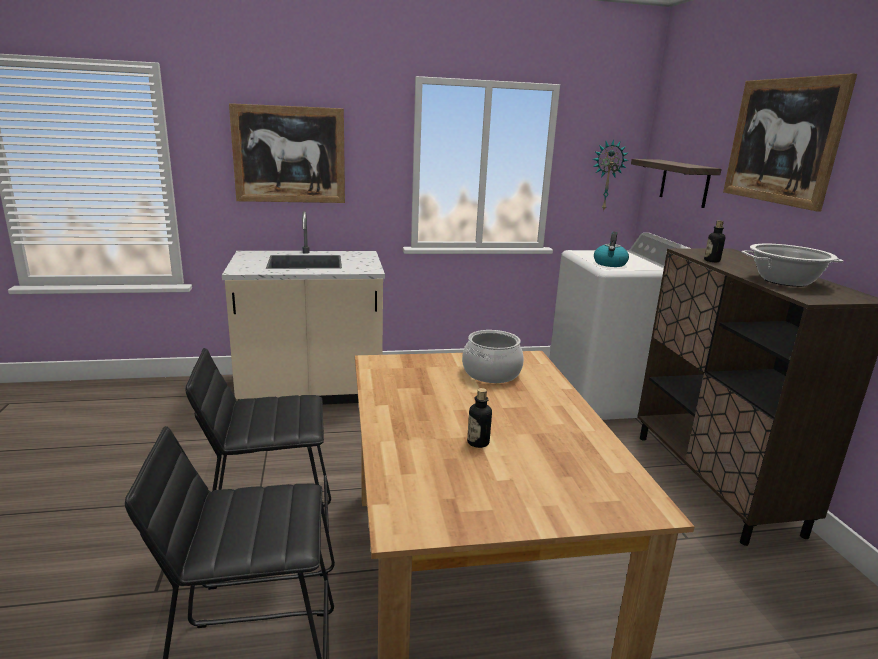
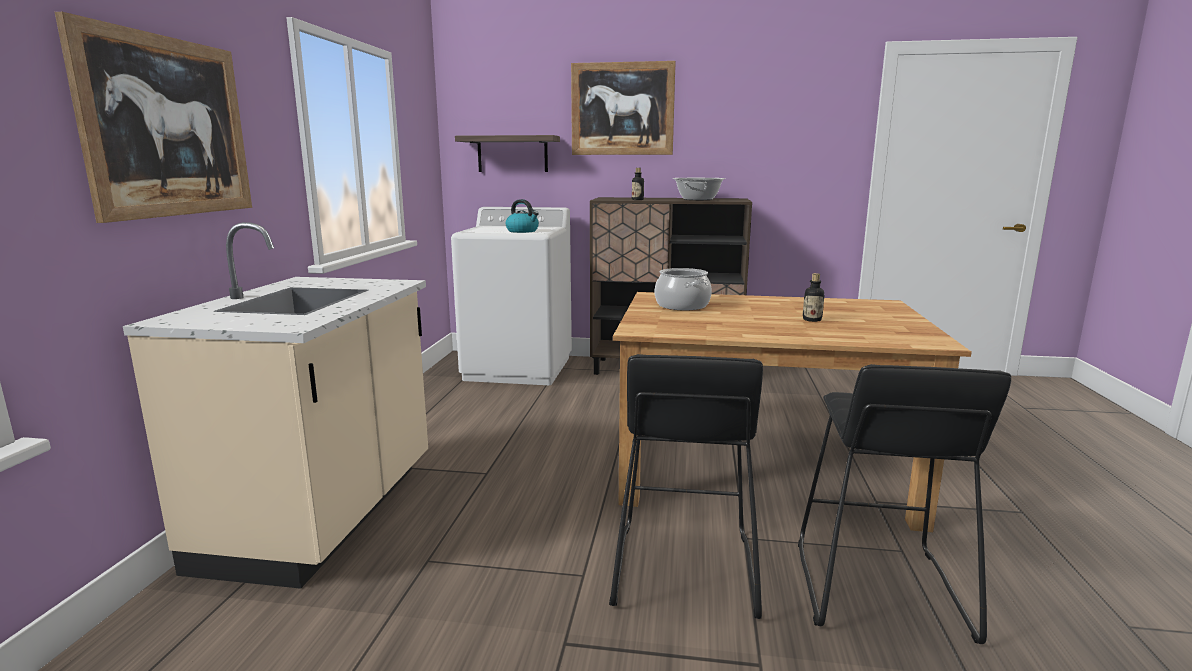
camera: 70 degrees left, 5 degrees down
wall clock [593,139,629,211] -> none

